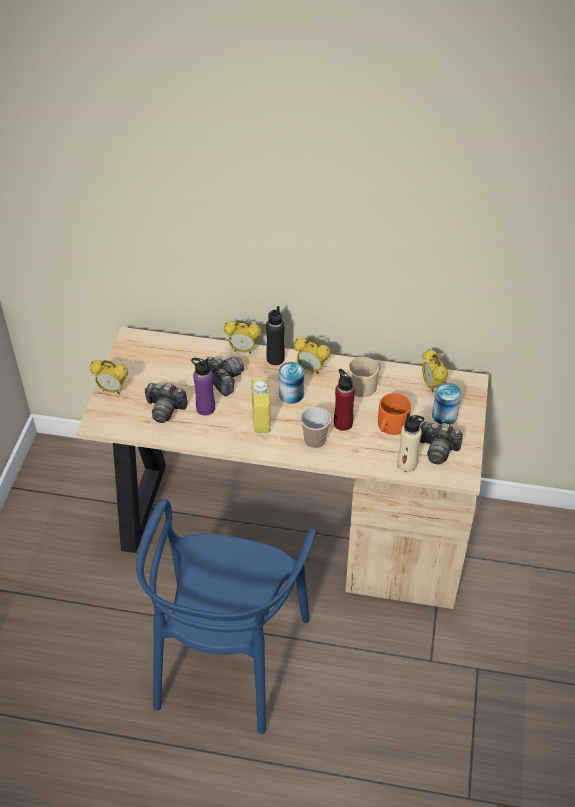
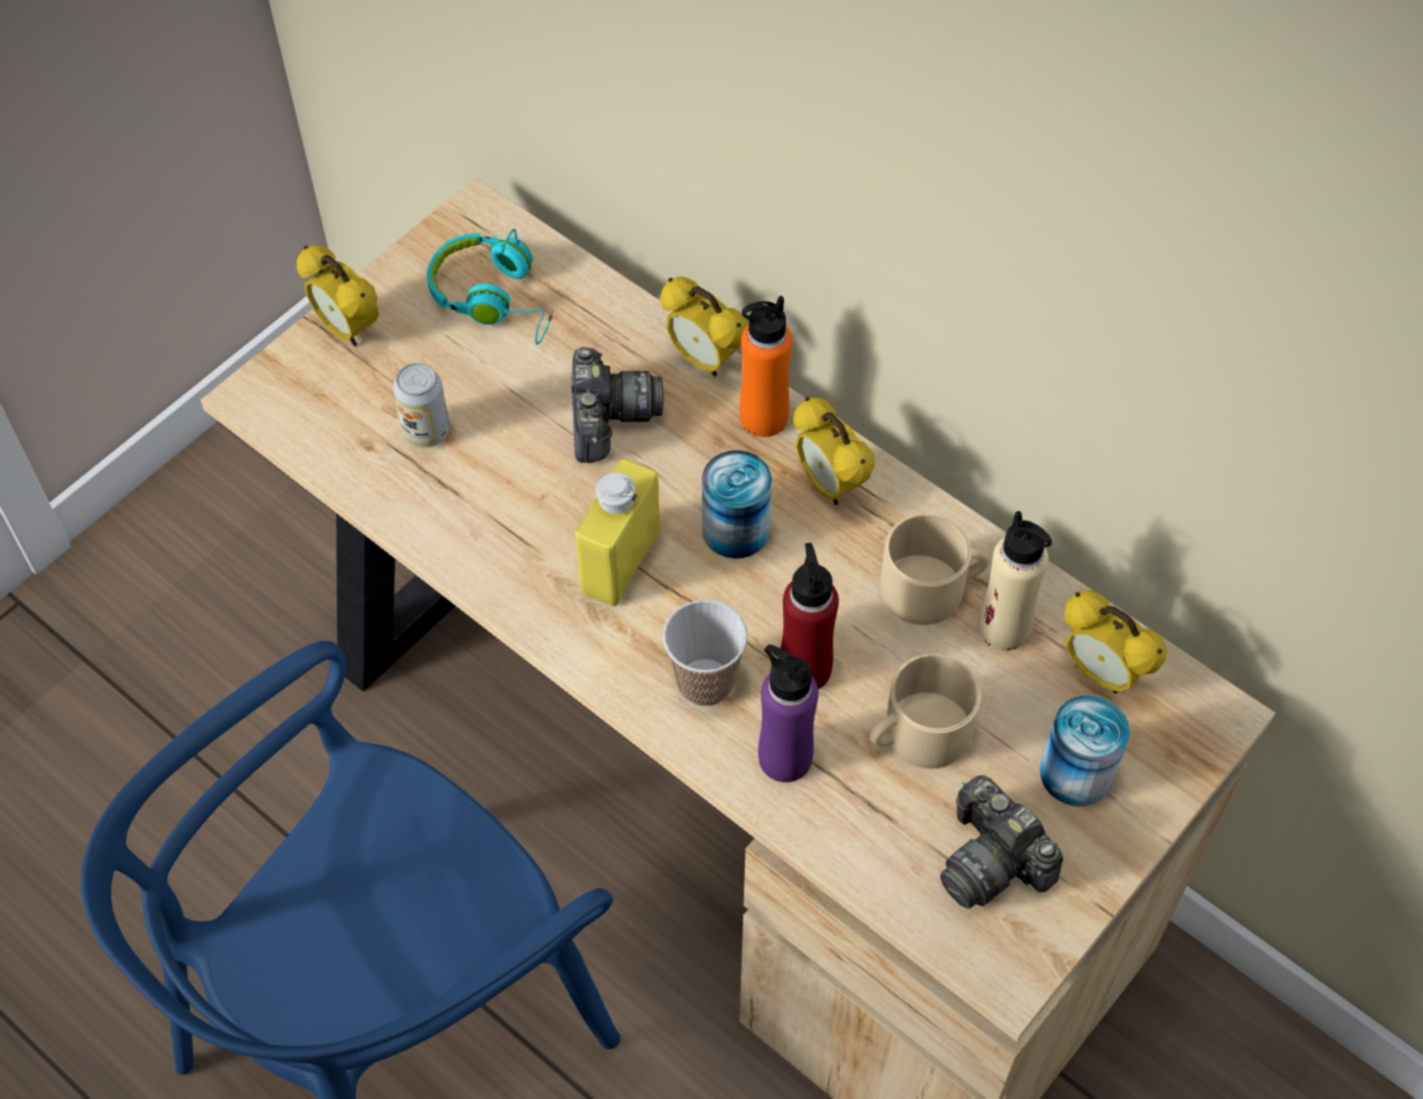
camera: 30 degrees right, 10 degrees up
camera [144,383,188,423] -> can [393,363,450,447]
purple bottle [191,358,215,416] -> purple bottle moved to [758,645,819,782]
black bottle [266,306,285,365] -> orange bottle [739,296,793,437]
orange mug [378,393,411,435] -> beige mug [870,654,981,769]
beige bottle [397,413,424,472] -> beige bottle moved to [978,510,1052,651]
alarm clock [422,349,448,392] -> alarm clock turned 60 degrees counterclockwise [1064,590,1167,694]
none -> turquoise headphones [427,229,553,344]

